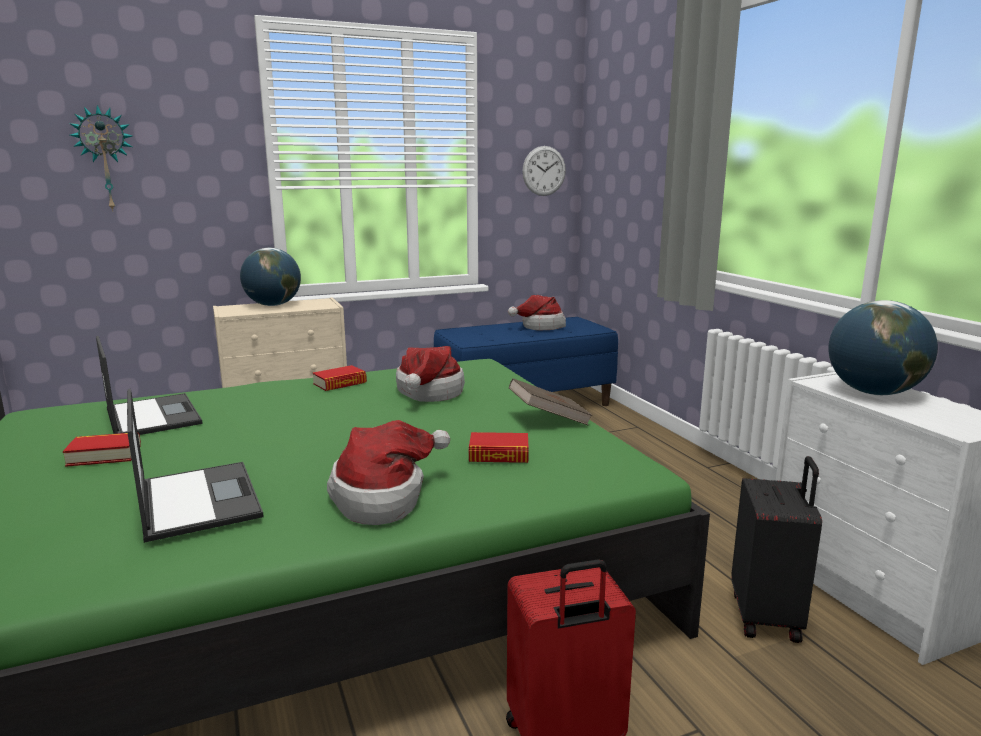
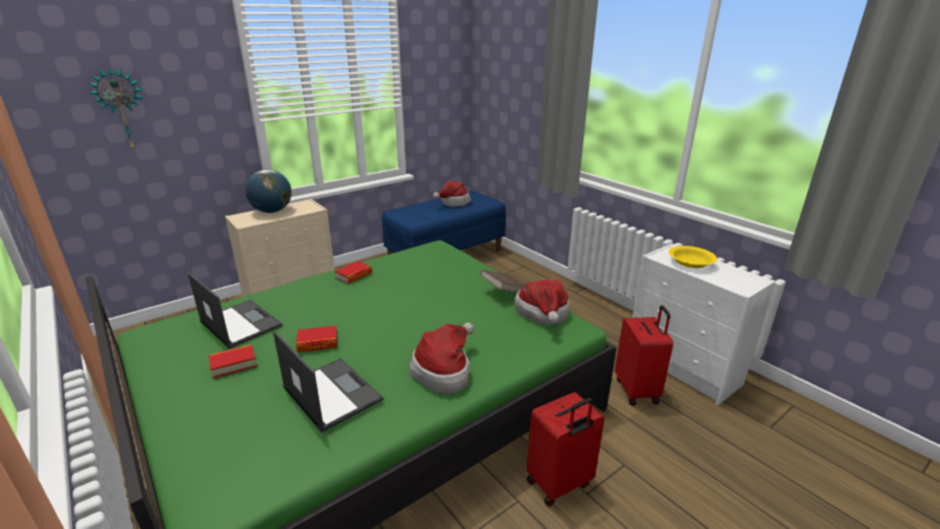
camera: 15 degrees left, 10 degrees up
hat [396,346,465,402] -> hat moved to [514,280,570,325]
book [469,432,529,463] -> book moved to [296,326,338,352]
wall clock [522,146,566,196] -> none
black suitcase [731,456,822,643] -> red suitcase [615,305,673,406]
globe [828,300,938,395] -> yellow bowl [669,246,717,268]

